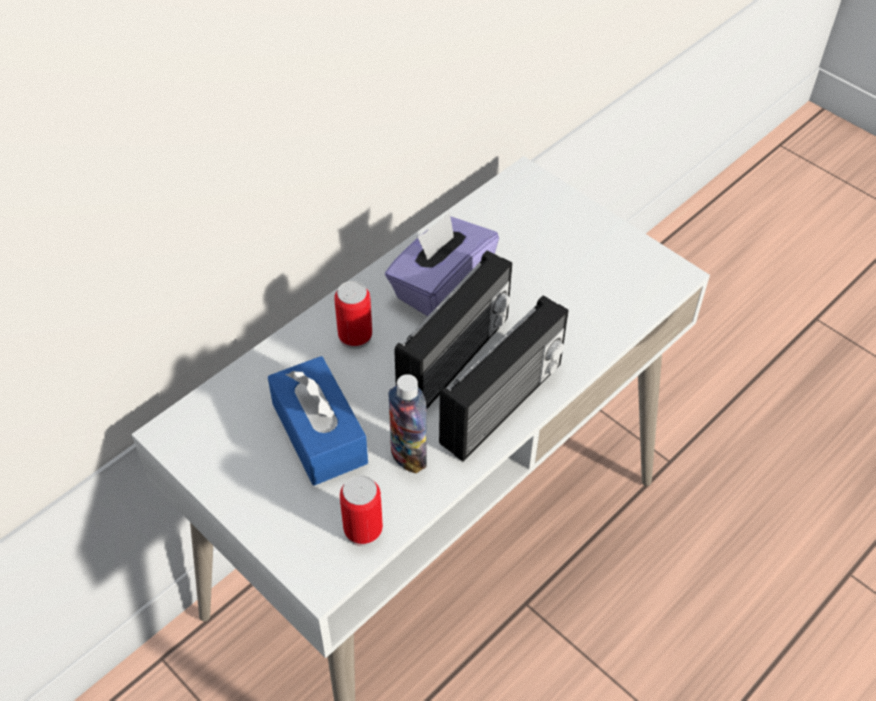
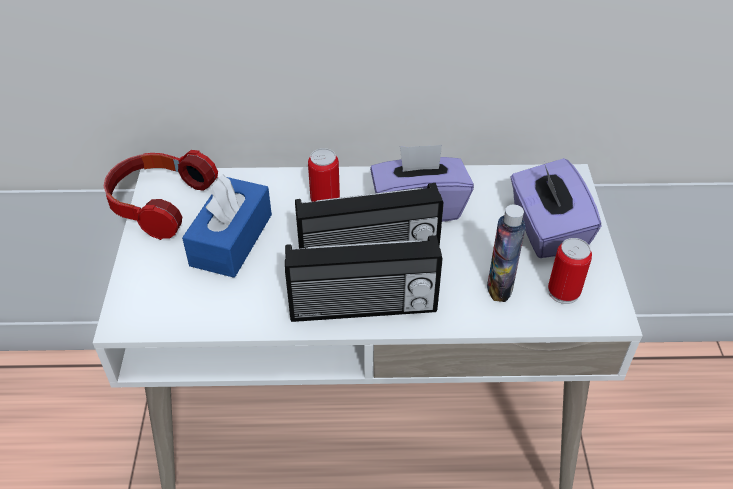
camera: 45 degrees right, 5 degrees down
can [340,475,383,546] -> can moved to [548,238,592,304]
bottle [388,374,427,473] -> bottle moved to [487,205,526,302]
none -> headphones [104,150,218,240]
none -> purple tissue box [510,158,601,258]

